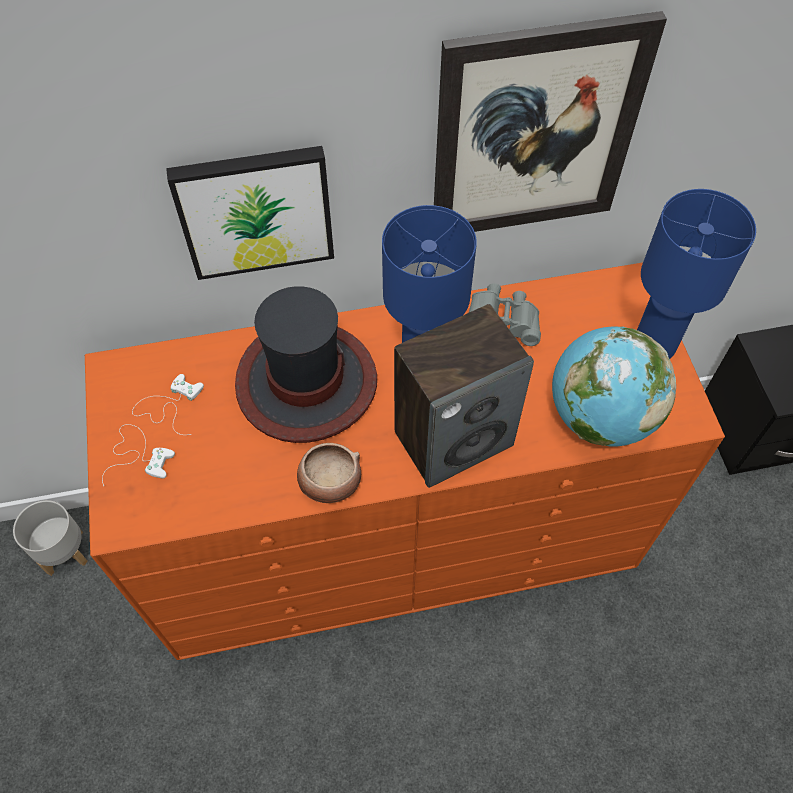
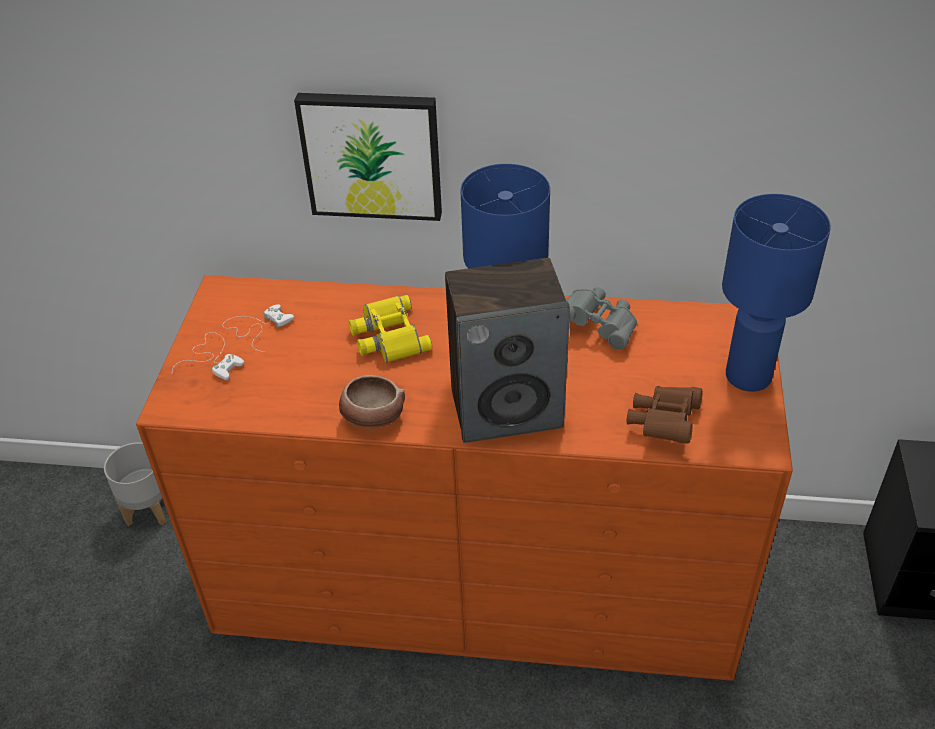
camera: 20 degrees right, 15 degrees down
hat [235,286,377,443] -> yellow binoculars [348,295,432,363]
picture [434,11,667,232] -> none
globe [552,326,676,446] -> brown binoculars [627,386,703,444]

